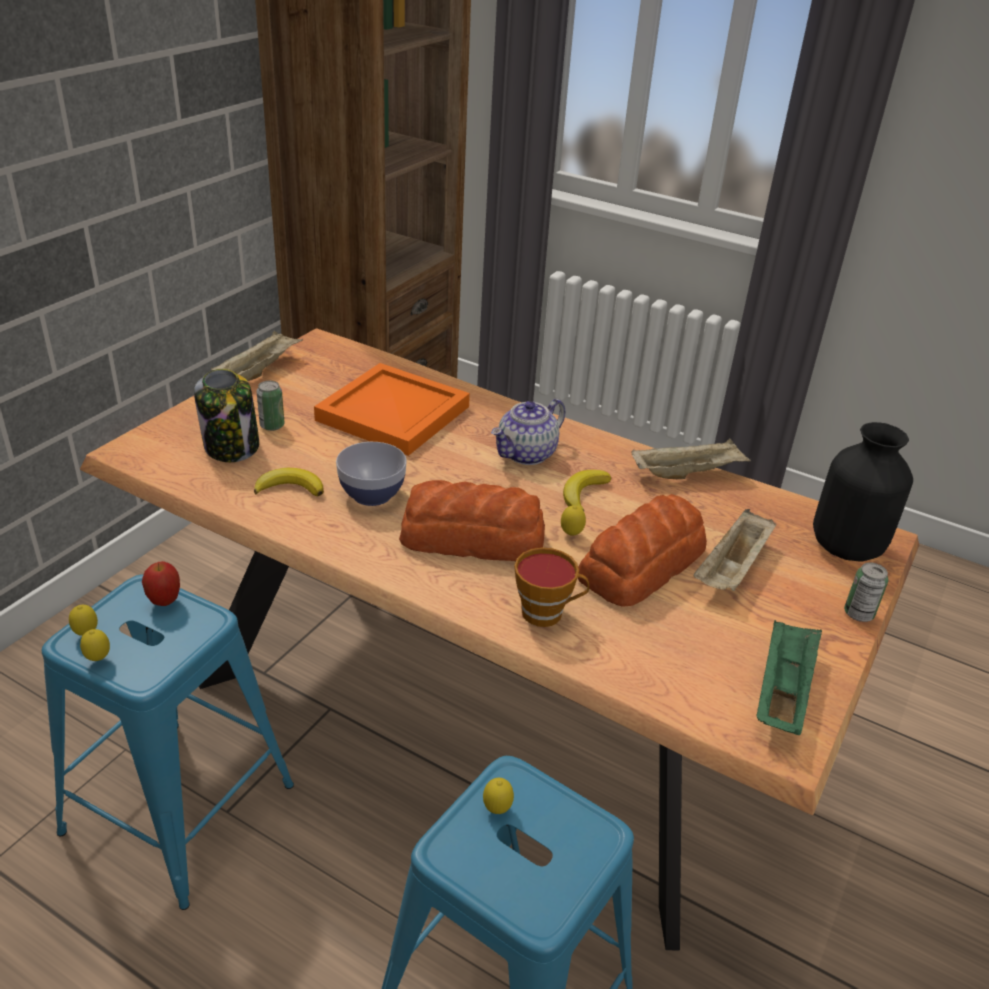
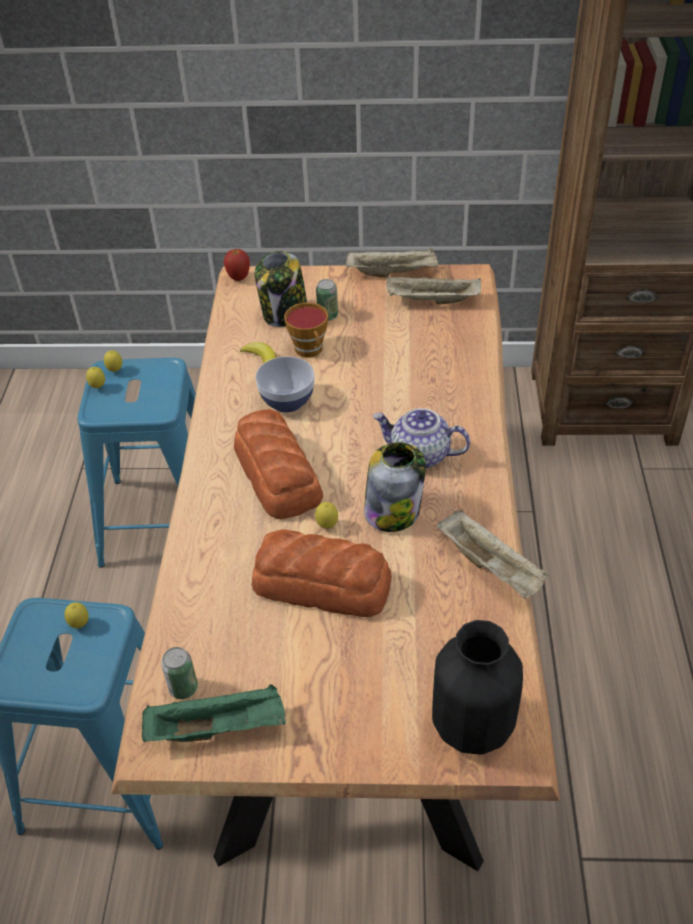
camera: 65 degrees right, 10 degrees up
apple [142,561,180,606] -> apple moved to [223,249,250,281]
orange tray [314,363,470,456] -> none
cup [514,547,589,627] -> cup moved to [284,303,328,357]
banana [563,470,611,511] -> jar [364,442,426,532]
beige tray [694,509,776,591] -> beige tray moved to [386,277,481,304]
can [844,562,888,622] -> can moved to [161,647,198,699]

